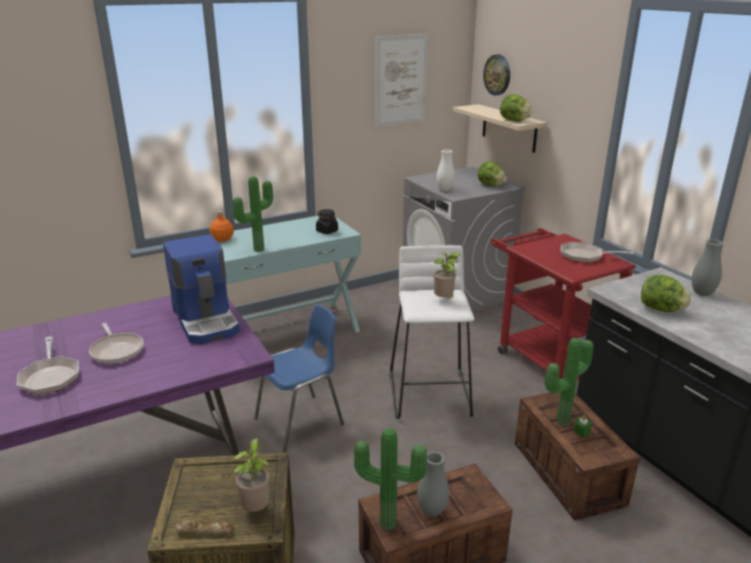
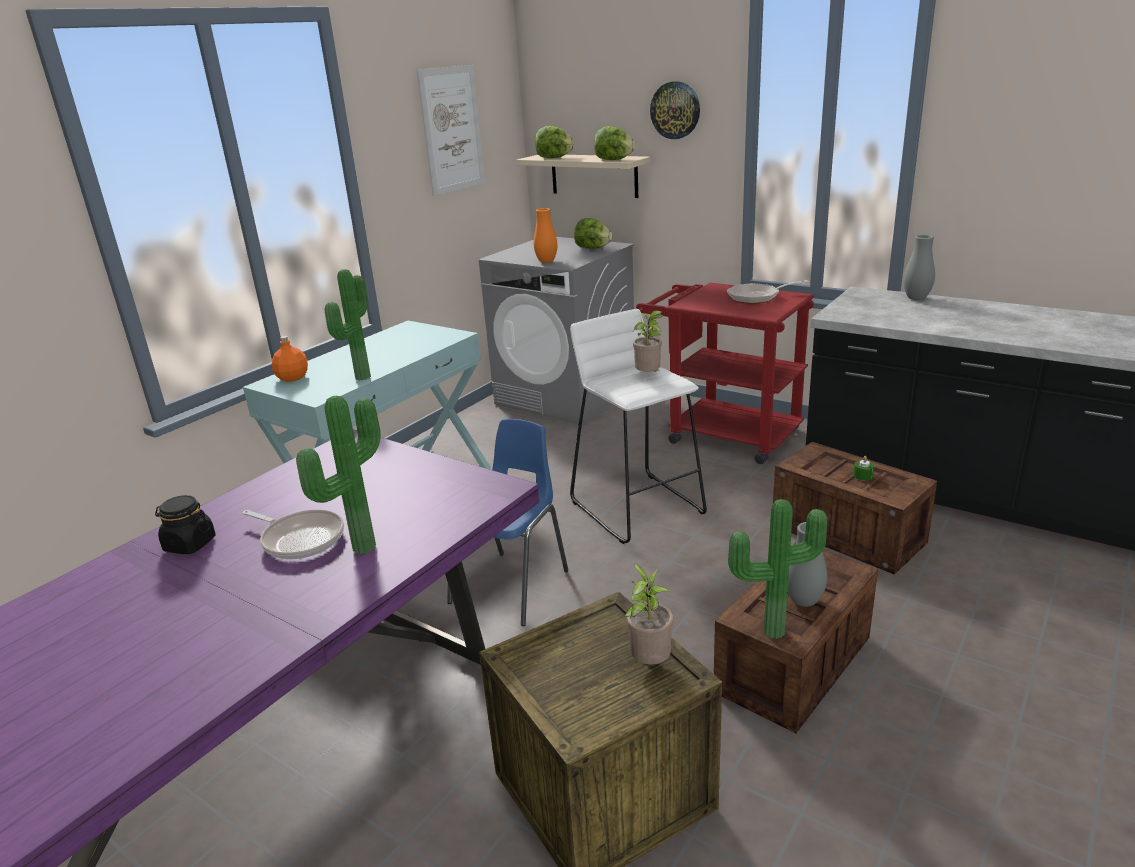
camera: 25 degrees left, 0 degrees up
frying pan [17,336,79,395] -> none
coffee machine [163,234,240,344] -> none
bread [175,519,235,535] -> none
black jar [316,209,338,234] -> black jar moved to [155,495,216,554]
white vase [437,150,455,191] -> orange vase [533,208,557,263]
wall clock [483,54,510,96] -> wall clock moved to [650,81,700,139]
potted plant [545,338,593,425] -> potted plant moved to [296,396,381,554]
lettuce [641,275,691,312] -> lettuce moved to [535,126,574,158]

